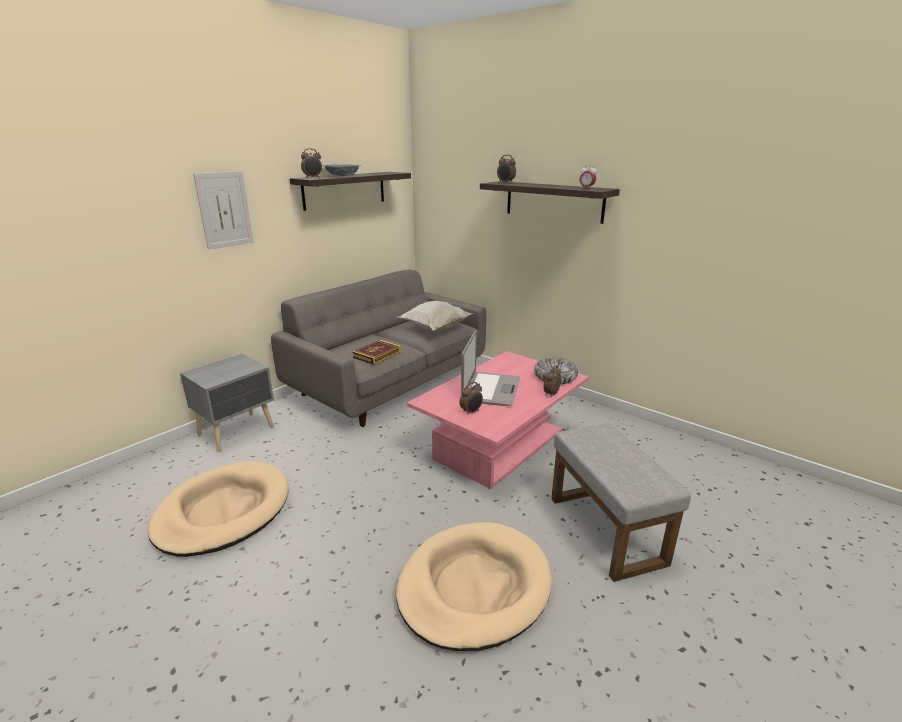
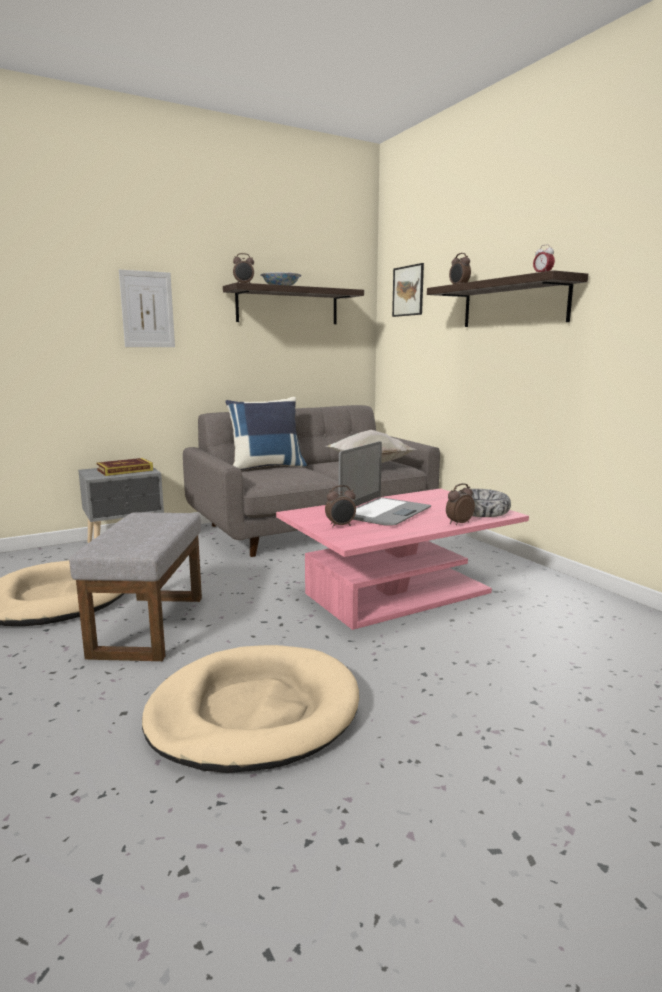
camera: 20 degrees right, 10 degrees down
book [352,340,401,365] -> book moved to [97,458,153,476]
grey ottoman [551,423,691,582] -> grey ottoman moved to [69,512,202,661]
none -> blue pillow [225,397,307,470]
none -> picture [392,263,424,317]

